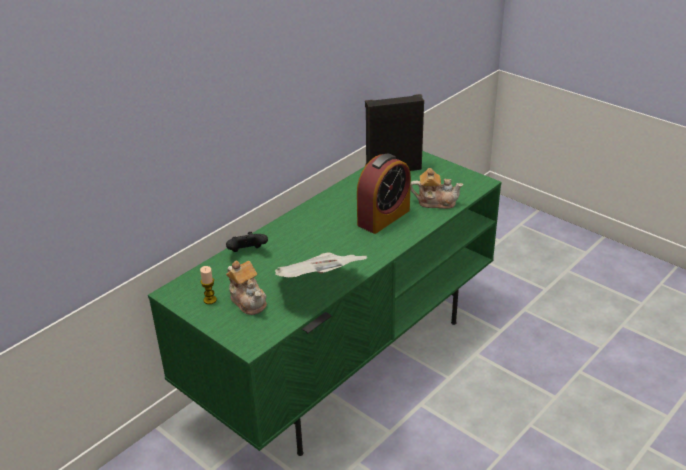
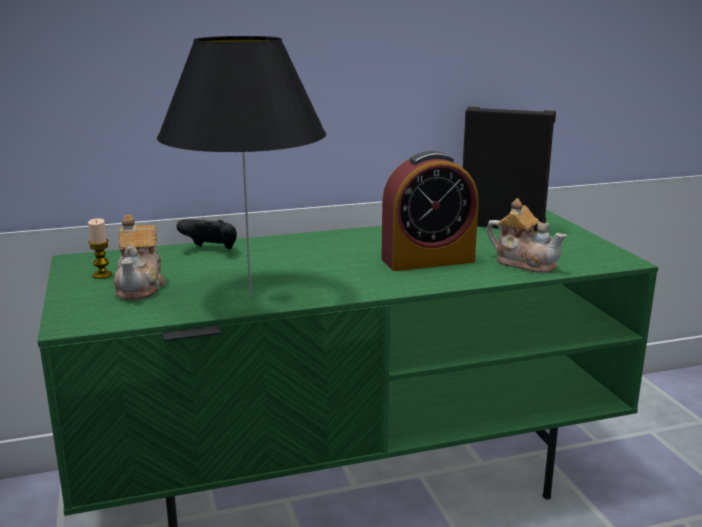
camera: 30 degrees right, 15 degrees down
newspaper [275,252,367,277] -> black table lamp [157,36,326,297]

